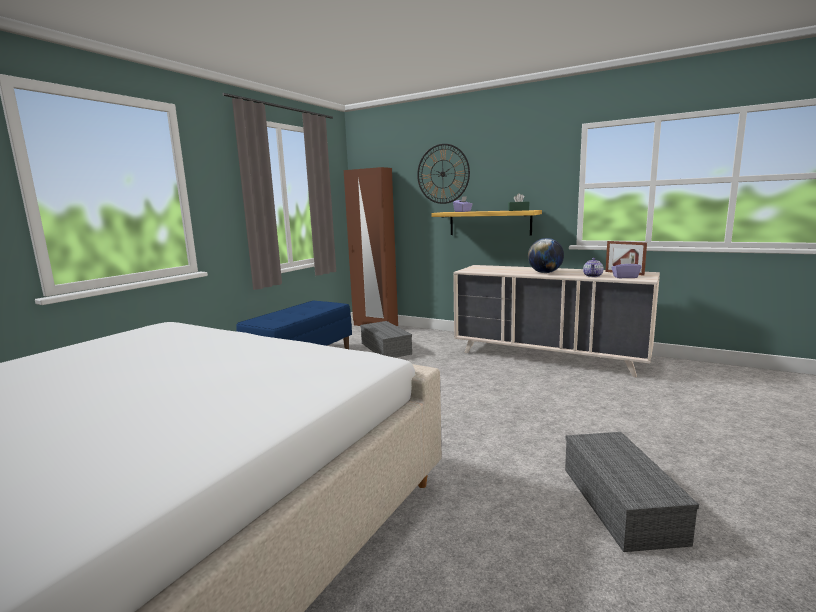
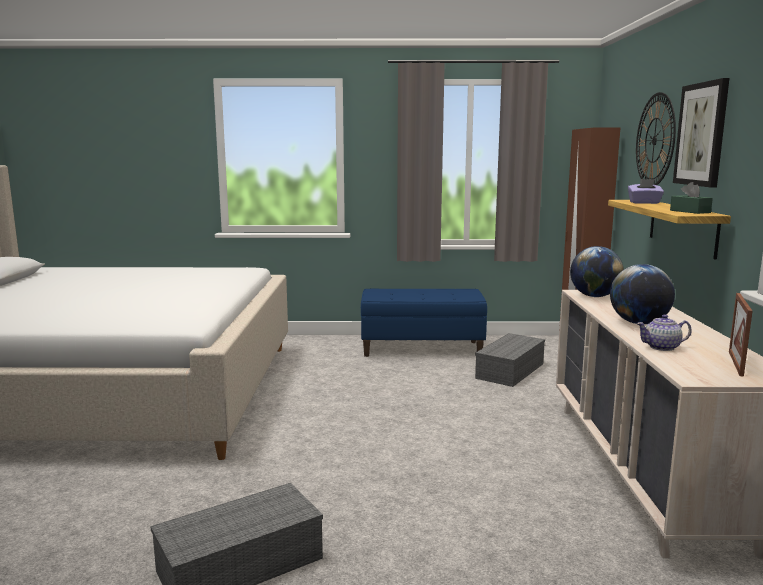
camera: 60 degrees right, 0 degrees up
purple tissue box [611,258,641,278] -> none
none -> globe [570,246,624,297]
none -> picture [673,78,729,187]

